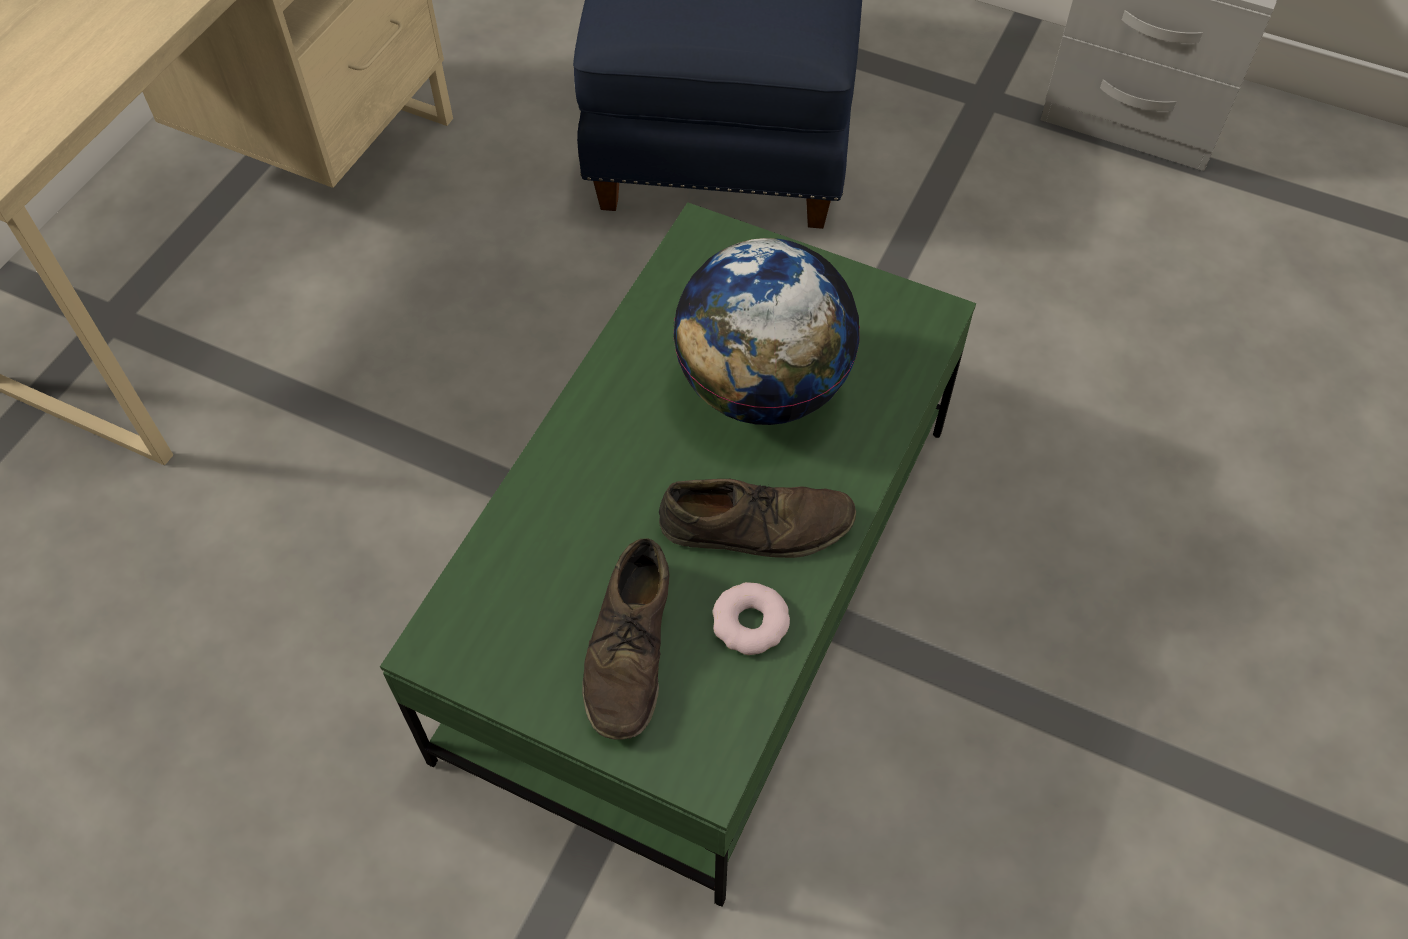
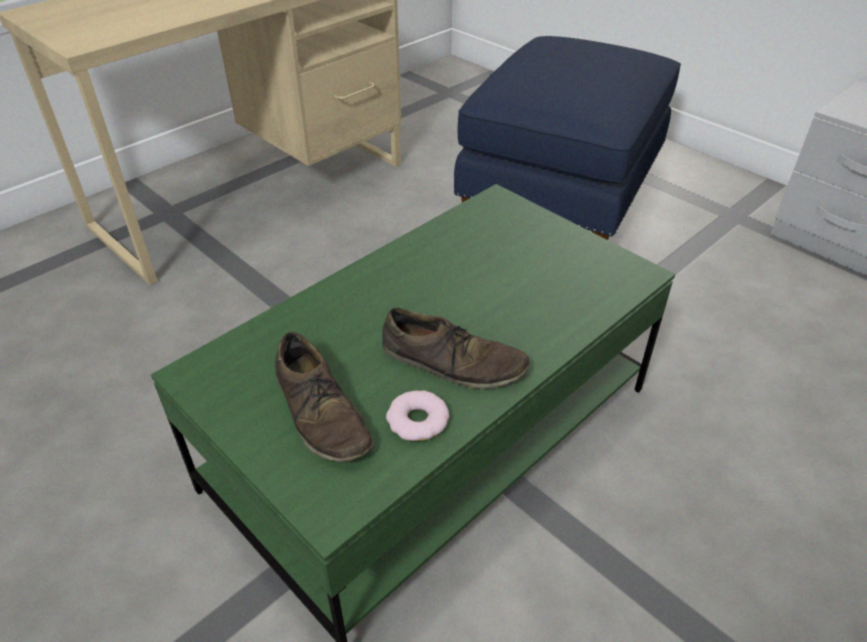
camera: 20 degrees right, 15 degrees down
brown shoe [582,538,670,740] -> brown shoe turned 60 degrees counterclockwise [275,332,373,462]
globe [673,238,860,425] -> none

